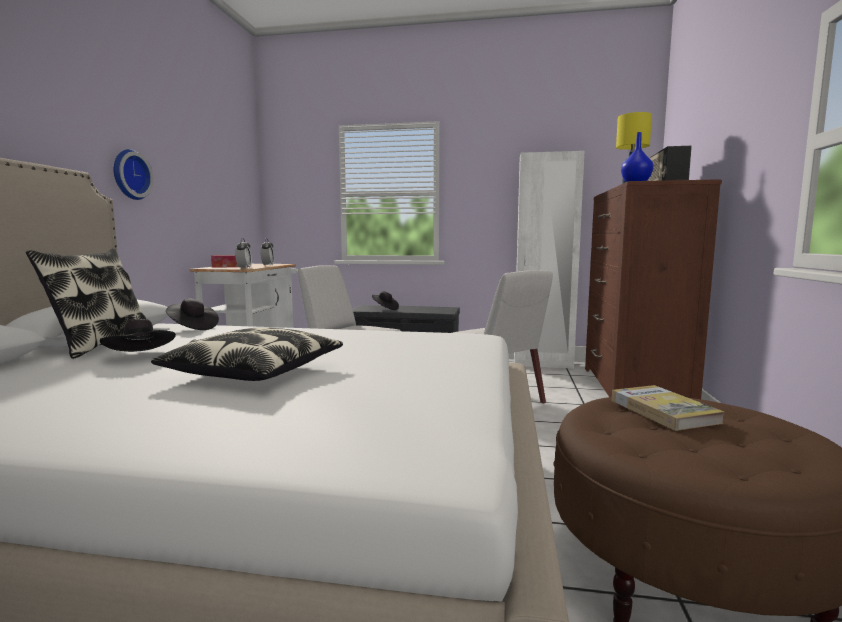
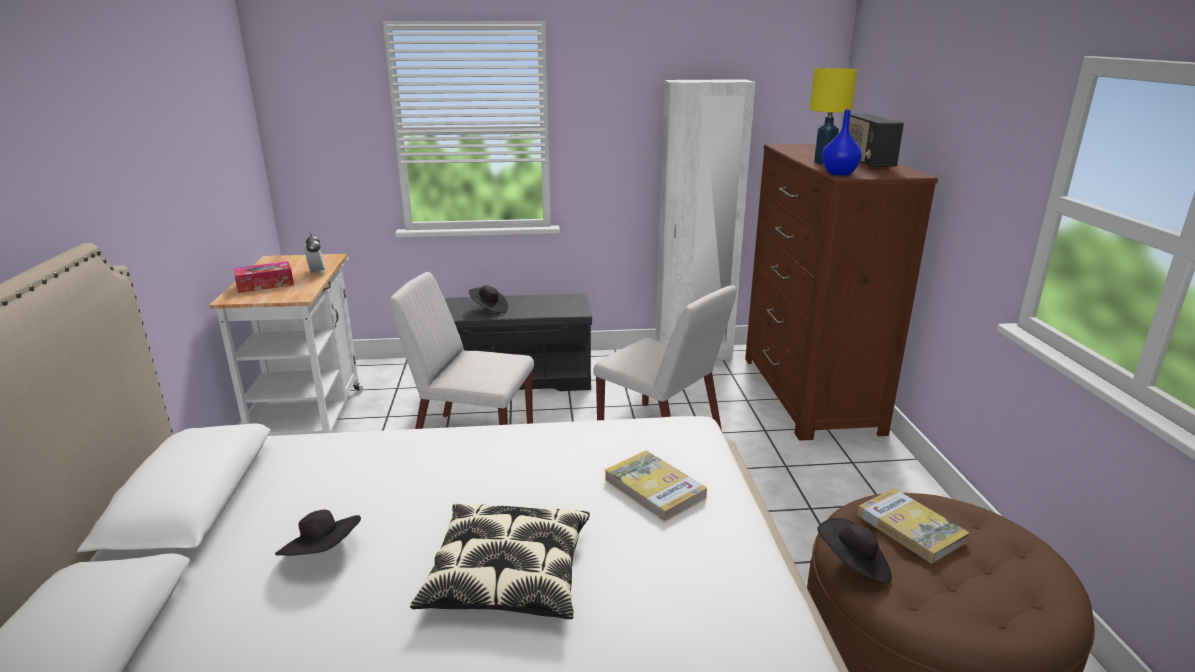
camera: 15 degrees left, 15 degrees up
pillow [26,248,146,359] -> none
wall clock [114,149,154,200] -> none
black hat [166,298,219,330] -> black hat moved to [817,518,892,583]
alarm clock [235,238,252,269] -> none
none -> book [605,451,707,522]

